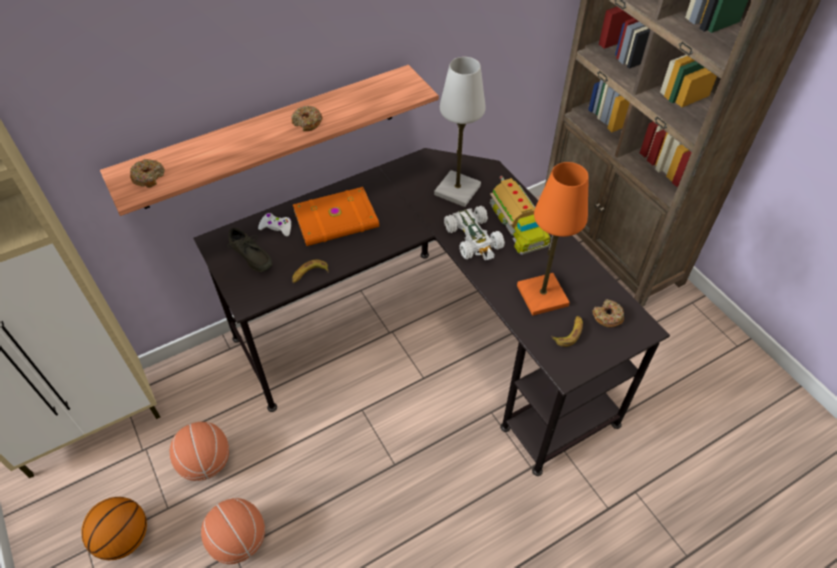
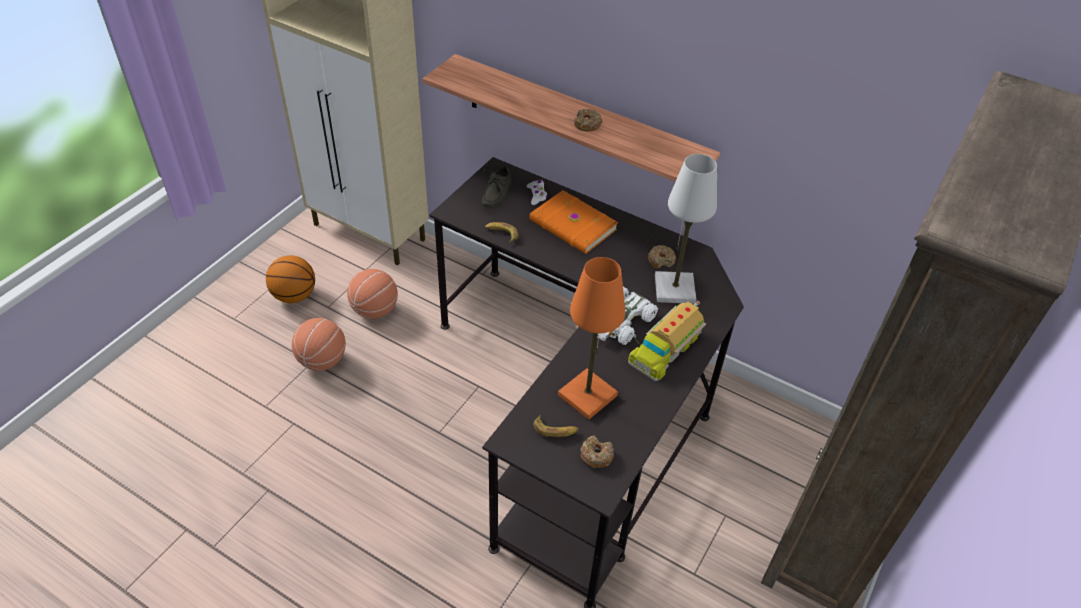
camera: 60 degrees right, 5 degrees down
donut [130,159,165,188] -> donut moved to [648,245,676,269]

